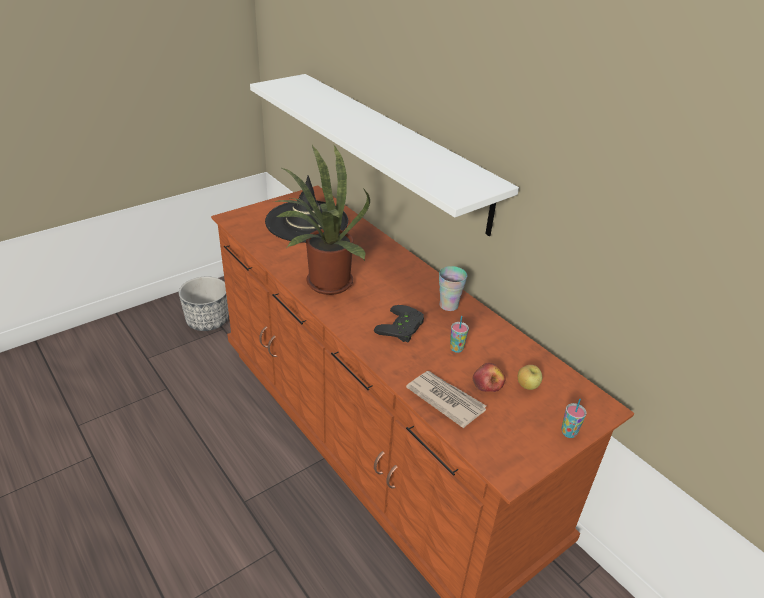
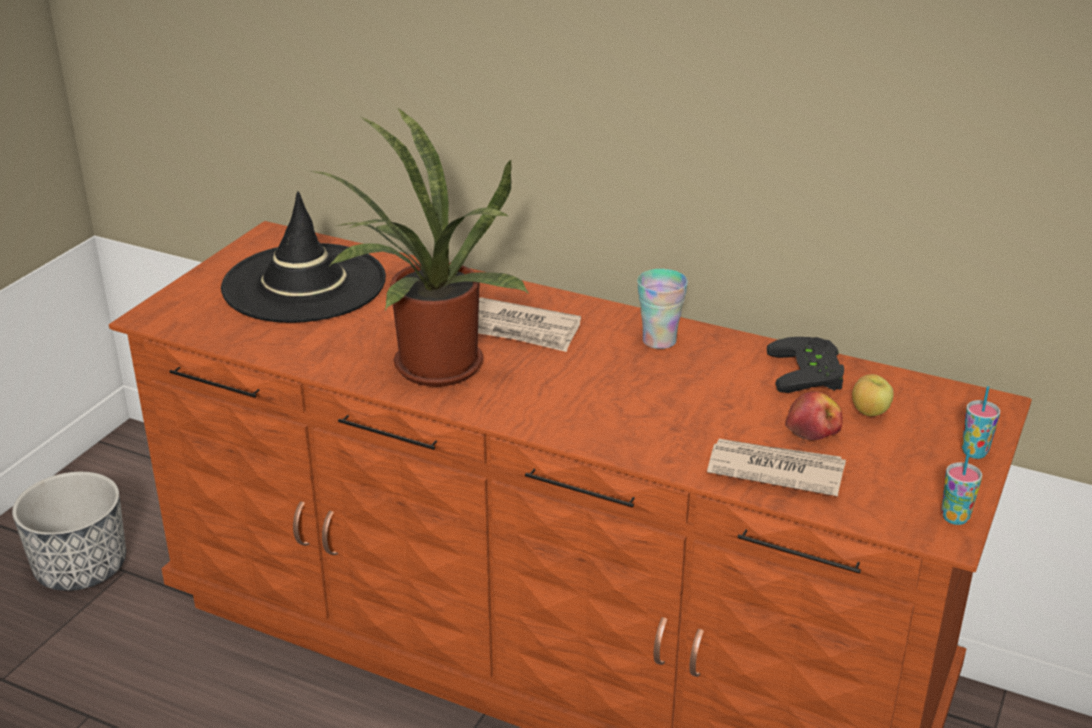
camera: 25 degrees left, 5 degrees down
white shelf [250,74,519,236] -> none
black game controller [374,305,424,343] -> black game controller moved to [767,337,844,393]
cup [450,316,469,353] -> cup moved to [942,449,982,525]
none -> newspaper [478,297,581,352]

